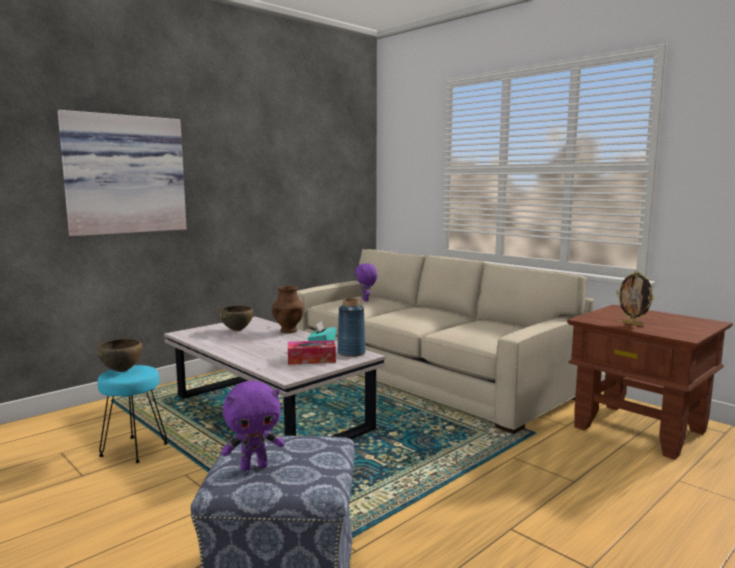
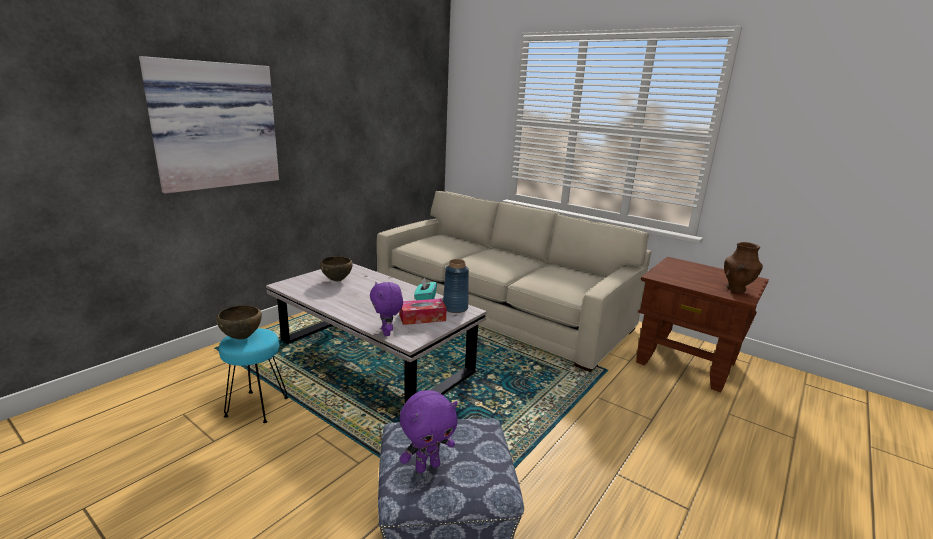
camera: 10 degrees left, 10 degrees up
brown vase [272,286,304,333] -> brown vase moved to [724,242,763,293]
purple plush toy [355,263,377,301] -> purple plush toy moved to [370,282,403,336]
picture frame [617,271,654,326] -> none

